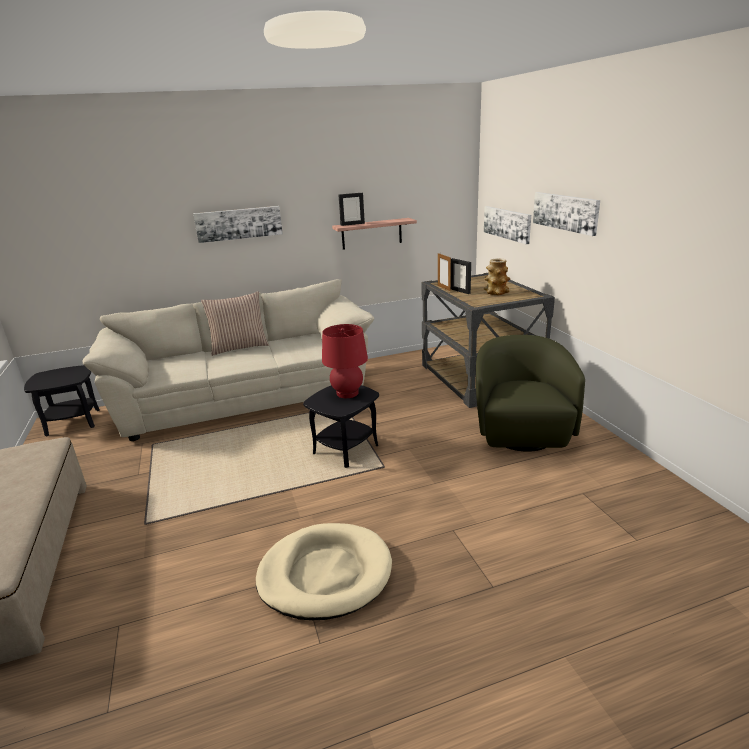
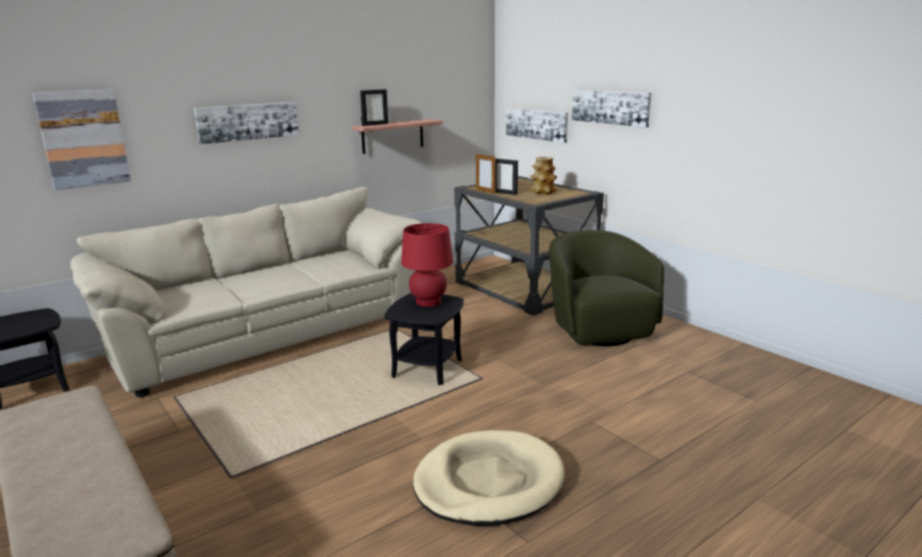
camera: 20 degrees left, 5 degrees down
pillow [201,291,269,356] -> none
none -> picture [32,89,131,190]

